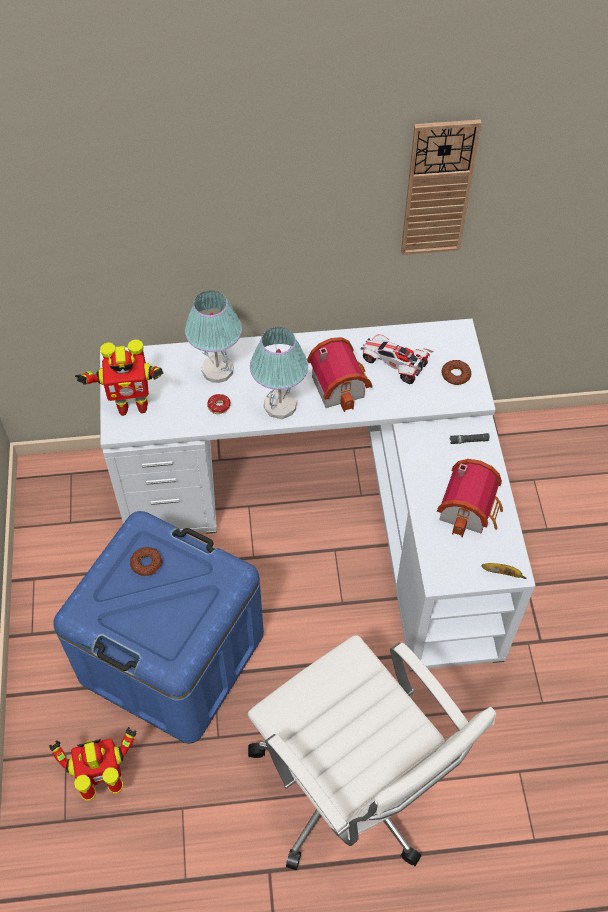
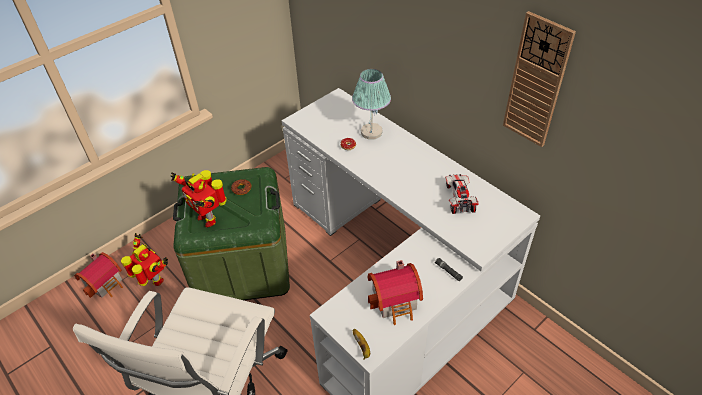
camera: 55 degrees right, 10 degrees down
blue storage box [53,511,264,743] -> green storage box [173,167,290,300]
toy robot [75,340,164,416] -> toy robot moved to [170,170,227,228]
table lamp [250,327,308,419] -> none
toy house [307,337,373,412] -> toy house moved to [74,252,123,298]
donut [442,360,472,385] -> none

